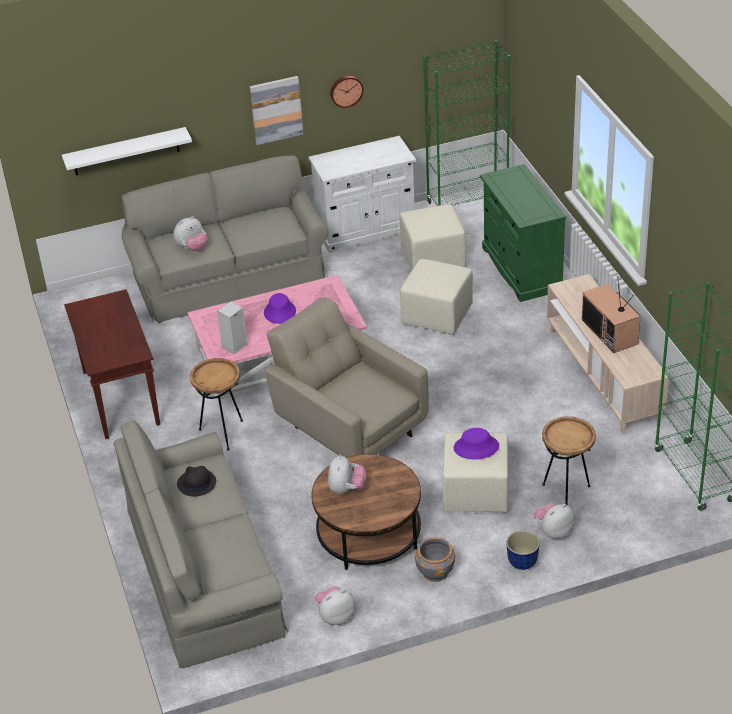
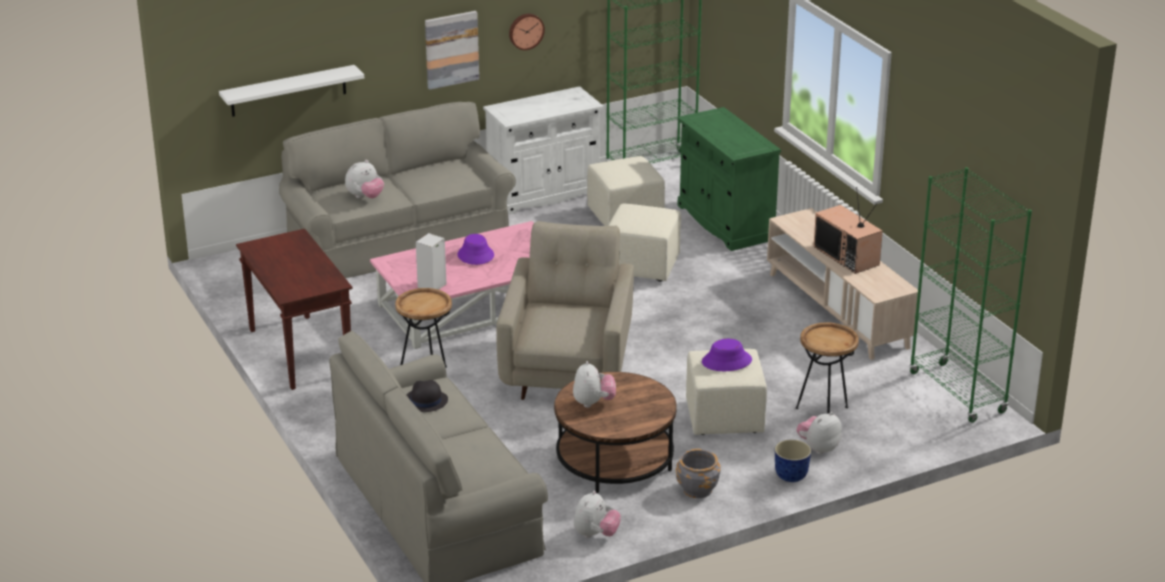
camera: 10 degrees left, 10 degrees down
beige armchair [265,297,429,457] -> beige armchair turned 60 degrees clockwise [496,221,634,400]
plush toy [315,586,355,625] -> plush toy turned 150 degrees clockwise [574,491,621,538]

